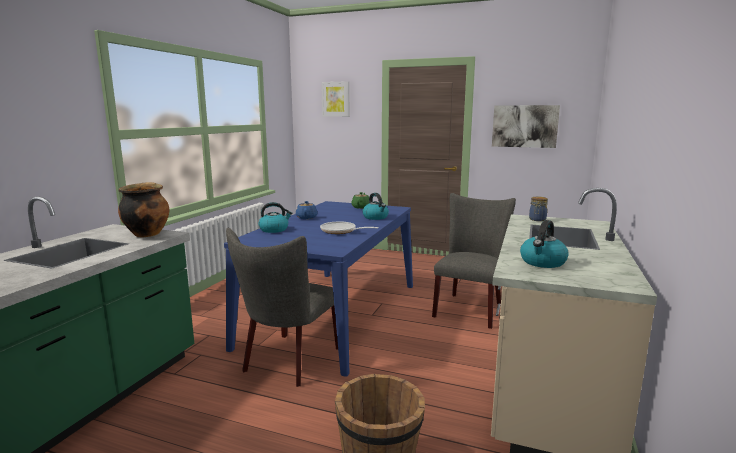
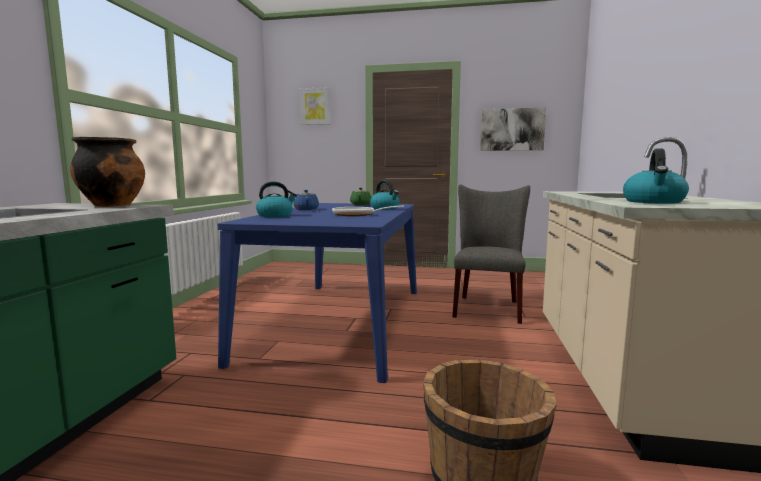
camera: 10 degrees left, 5 degrees down
grey chair [226,228,338,387] -> none
jar [529,196,548,221] -> none

